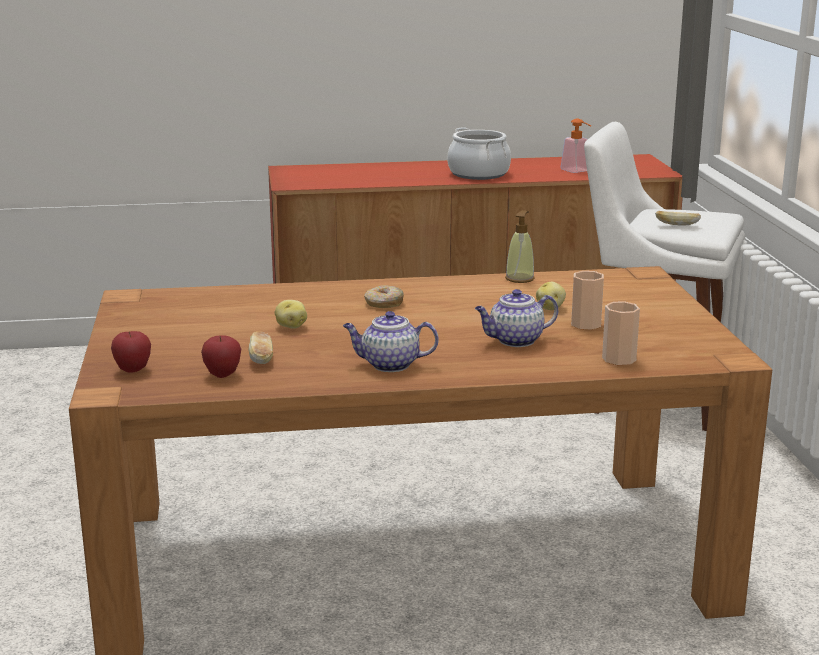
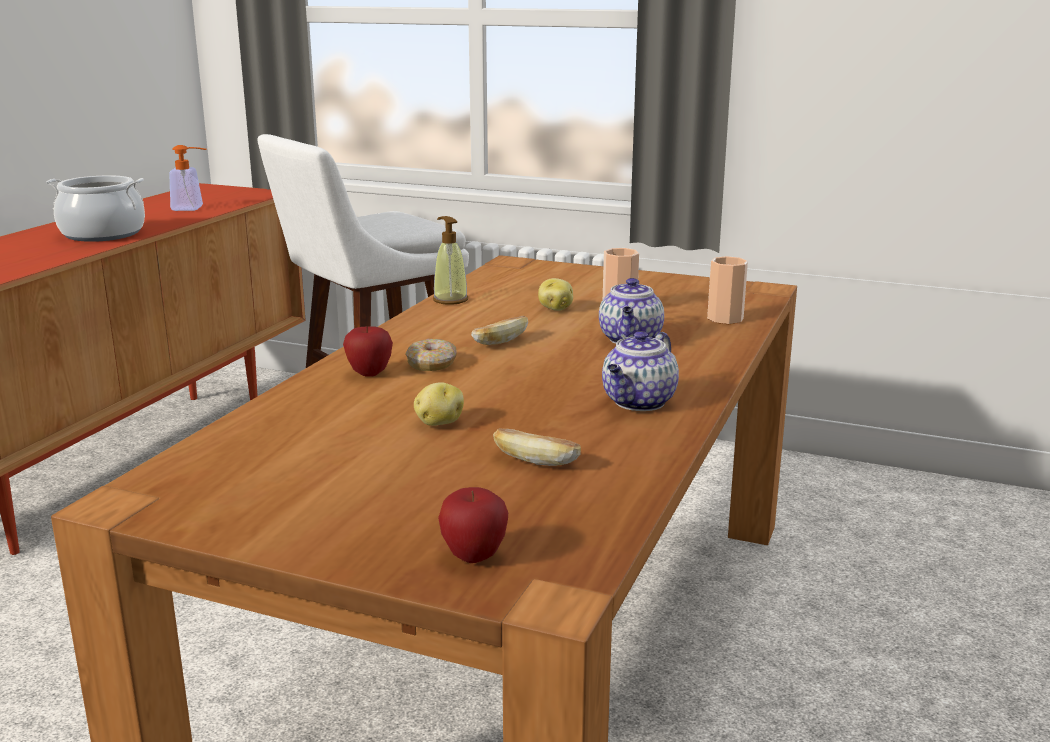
camera: 60 degrees left, 0 degrees up
apple [201,335,241,378] -> apple moved to [343,326,393,377]
bread [655,211,701,226] -> bread moved to [471,316,528,345]

